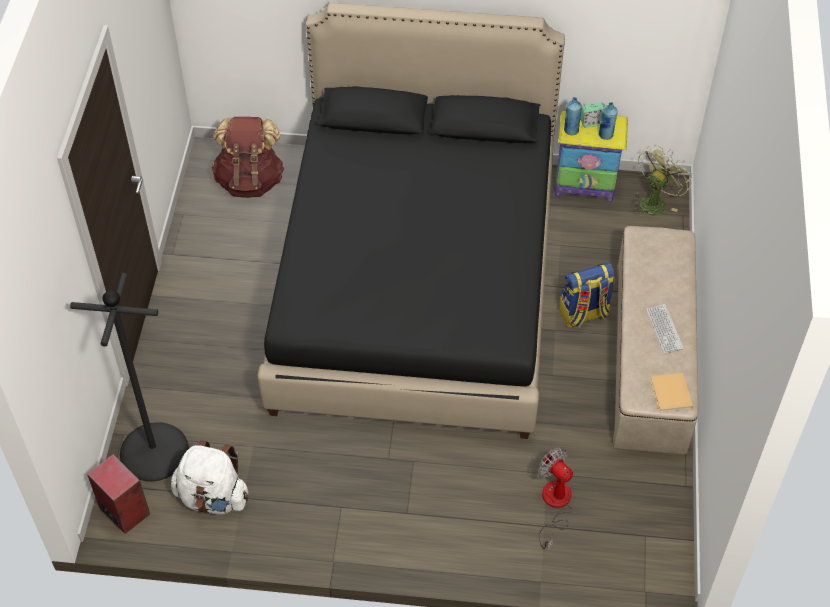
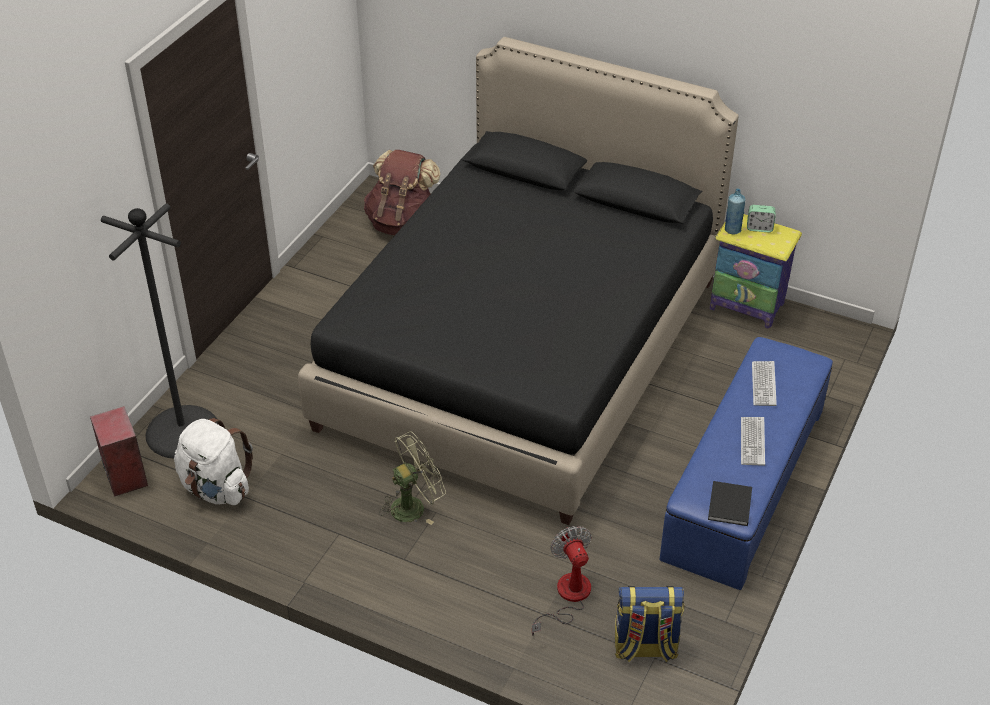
camera: 20 degrees right, 10 degrees down
backpack [559,263,615,328] -> backpack moved to [615,586,684,662]
blue bottle [598,102,618,140] -> none
beige bench [613,226,698,455] -> blue bench [659,337,833,590]
green fan [631,145,693,215] -> green fan moved to [379,431,446,525]
beige book [650,373,693,412] -> black book [708,481,752,526]
none -> keyboard [752,361,777,406]

